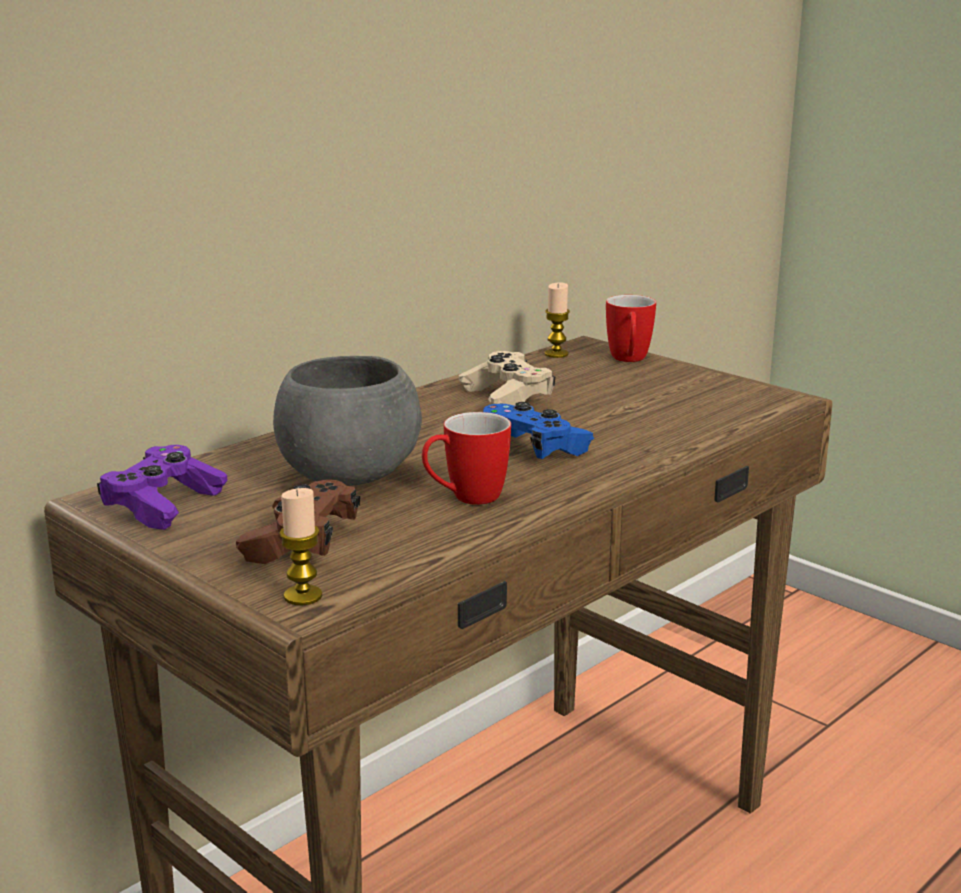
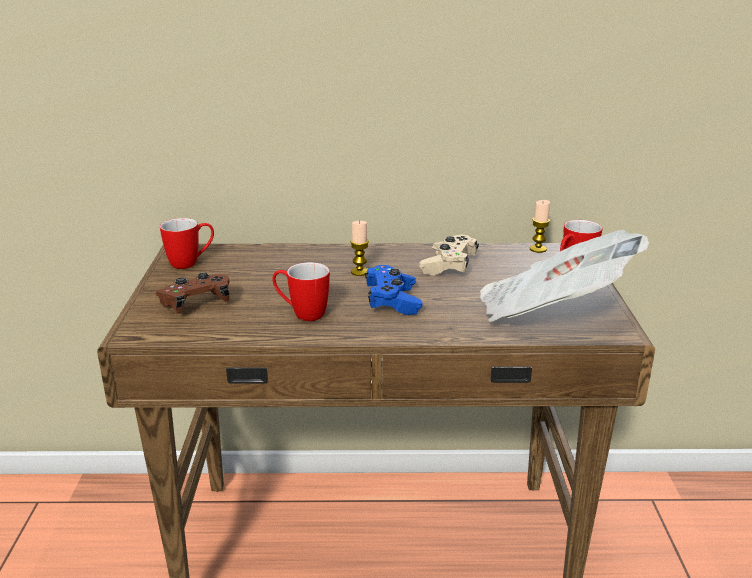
camera: 45 degrees right, 5 degrees up
purple game controller [97,445,228,530] -> mug [160,218,214,269]
grey bowl [273,356,422,486] -> none
candle [279,488,322,605] -> candle moved to [350,221,369,276]
none -> newspaper [480,230,649,322]

